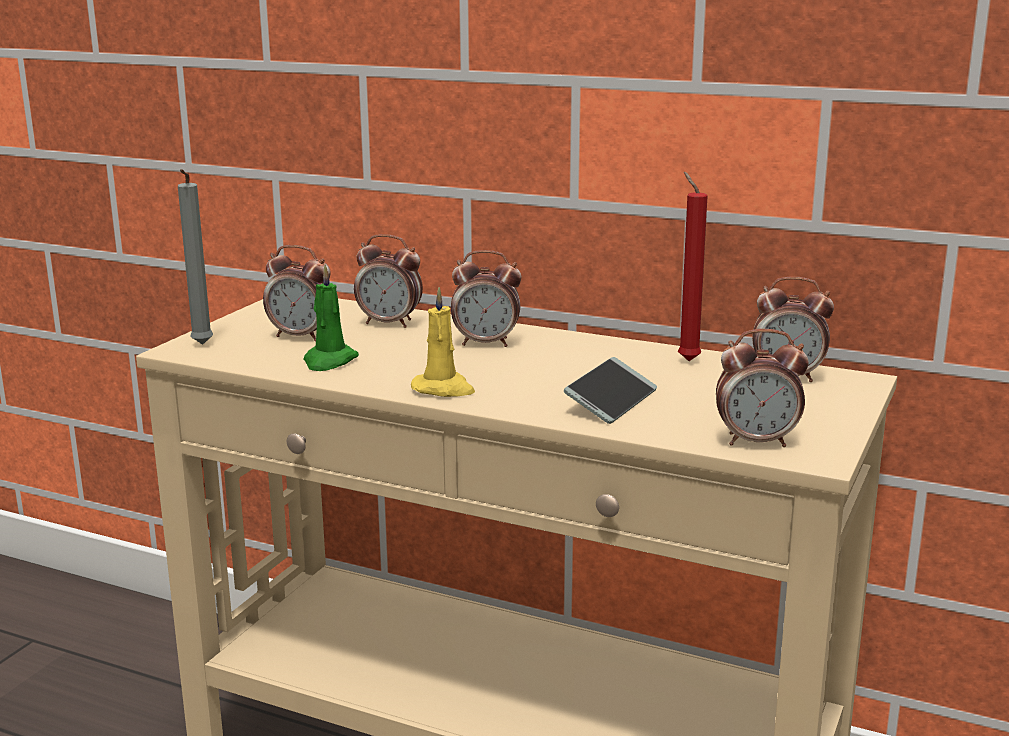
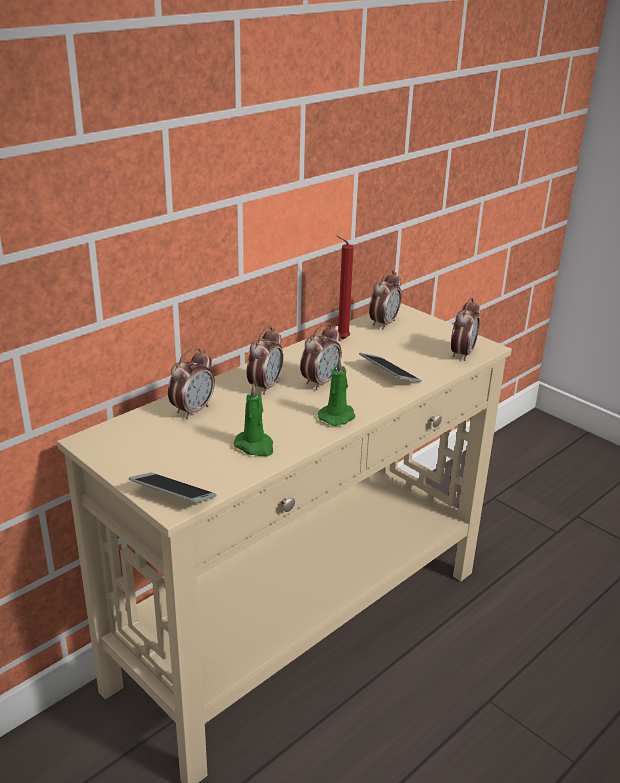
camera: 70 degrees left, 10 degrees up
grey candle [178,169,213,345] -> phone [129,473,217,503]
alarm clock [263,245,331,341] -> alarm clock moved to [300,323,342,390]
yellow candle [411,287,475,397] -> green candle [318,357,355,426]

